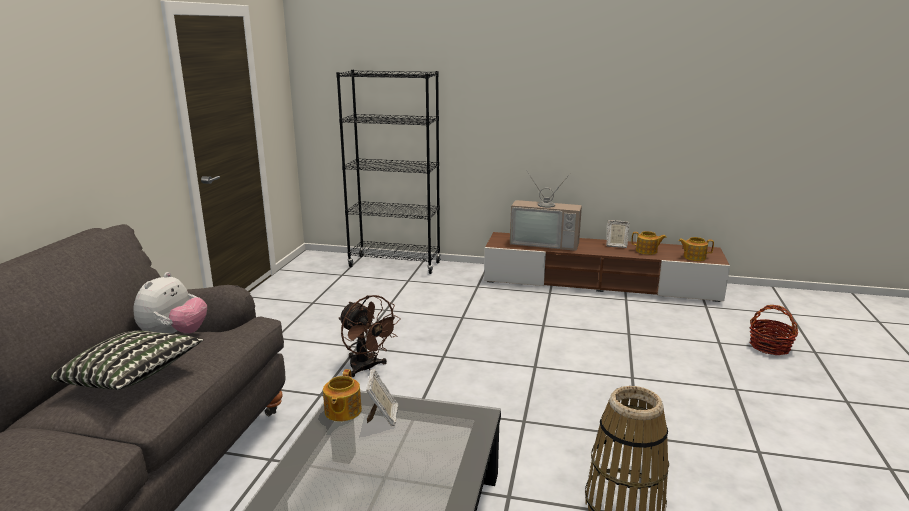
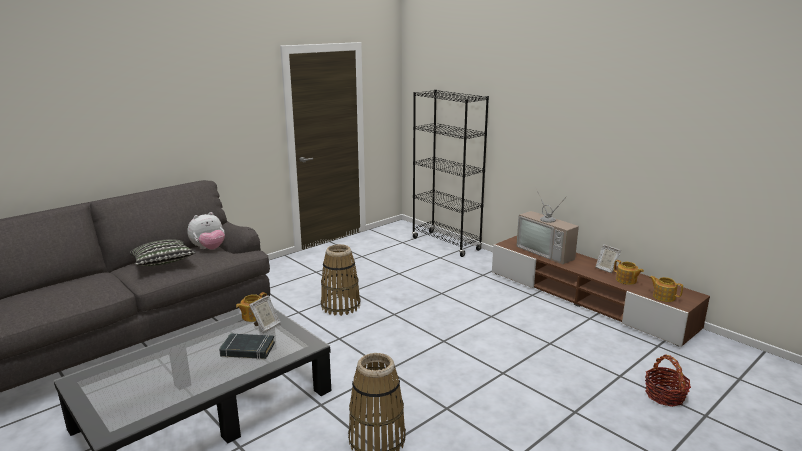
camera: 35 degrees right, 0 degrees up
brown fan [339,295,401,377] -> basket [321,244,360,316]
none -> black book [219,333,275,359]

